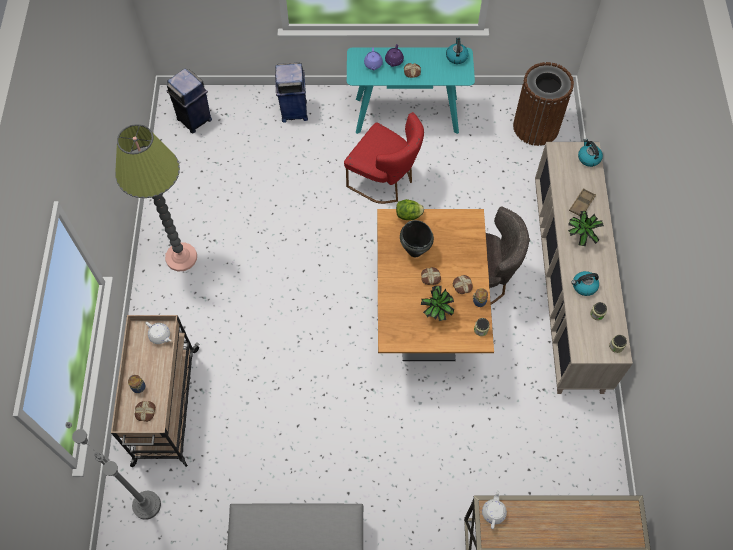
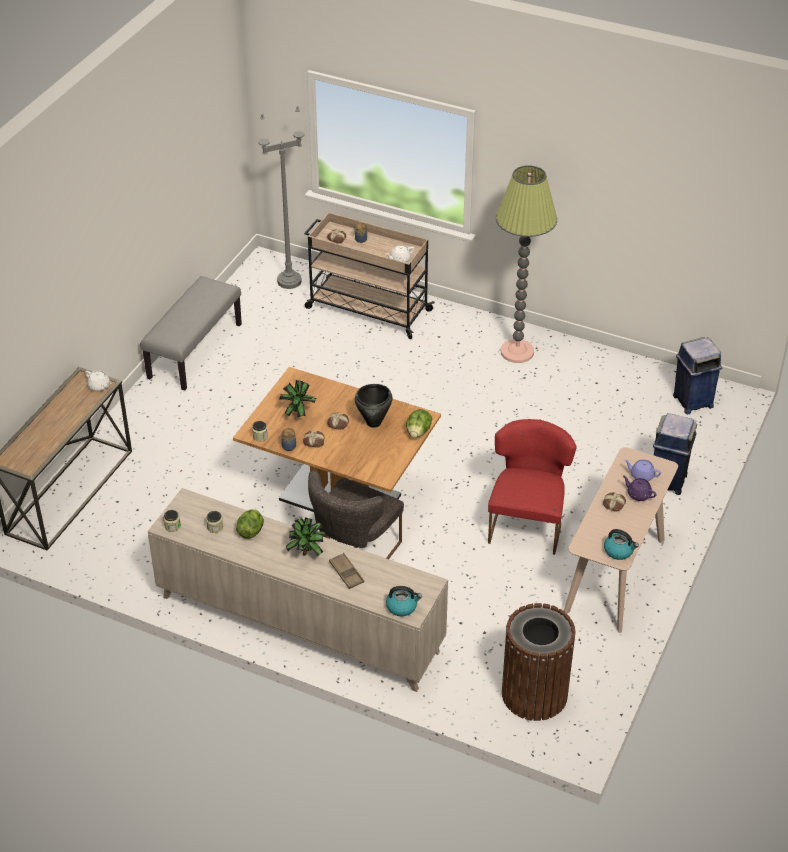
camera: 115 degrees right, 20 degrees down
red chair [344,112,424,204] -> red chair turned 135 degrees clockwise [488,419,576,555]
turquoise console table [347,48,475,134] -> beige console table [564,447,678,633]
kettle [571,271,599,296] -> lettuce [236,509,264,539]

